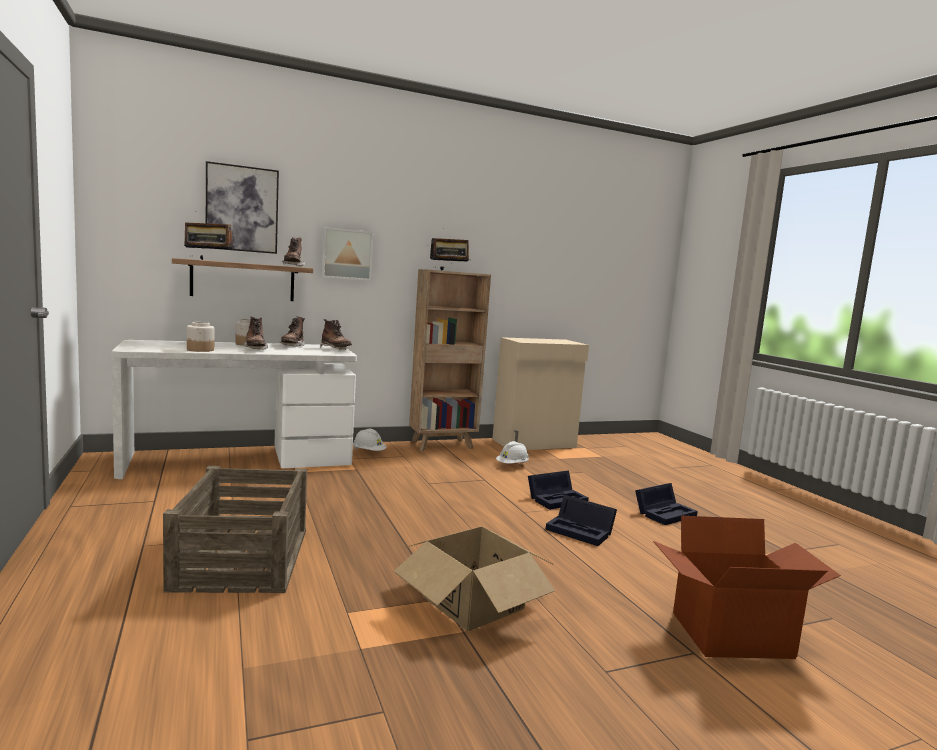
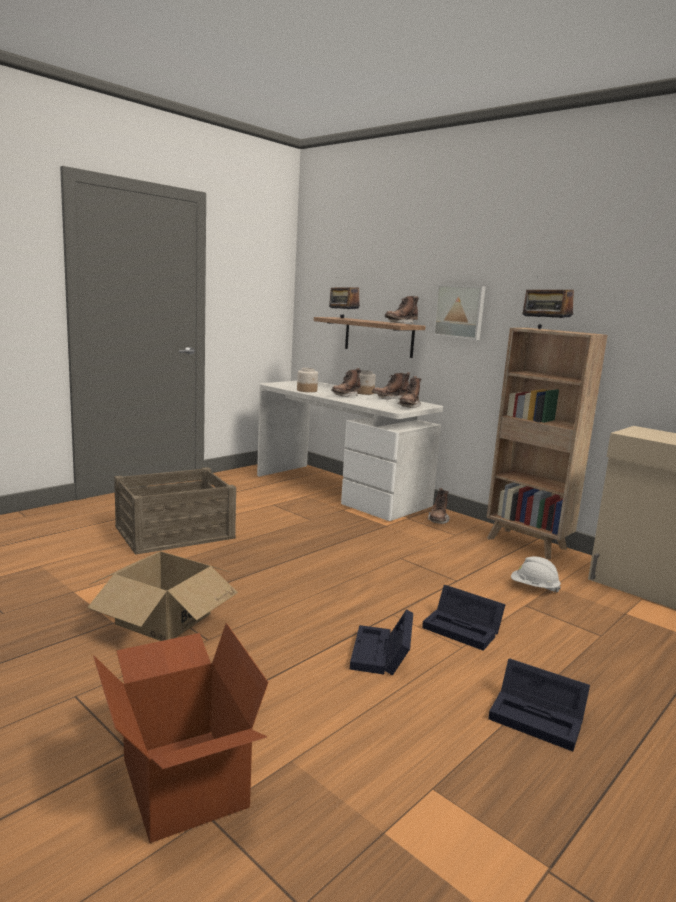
camera: 65 degrees right, 5 degrees up
picture [206,161,279,254] -> none
white hard hat [353,429,387,451] -> brown boot [427,488,450,524]

